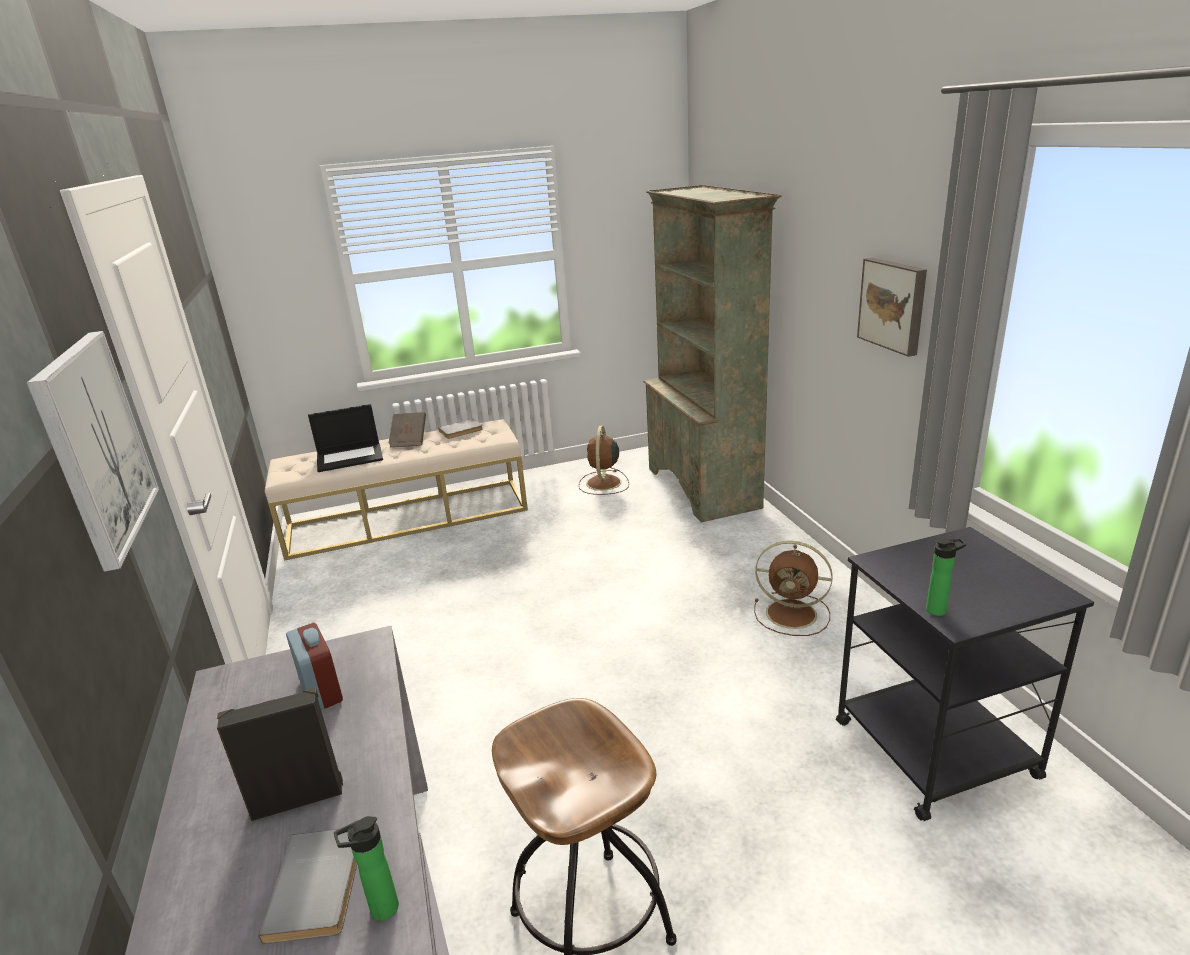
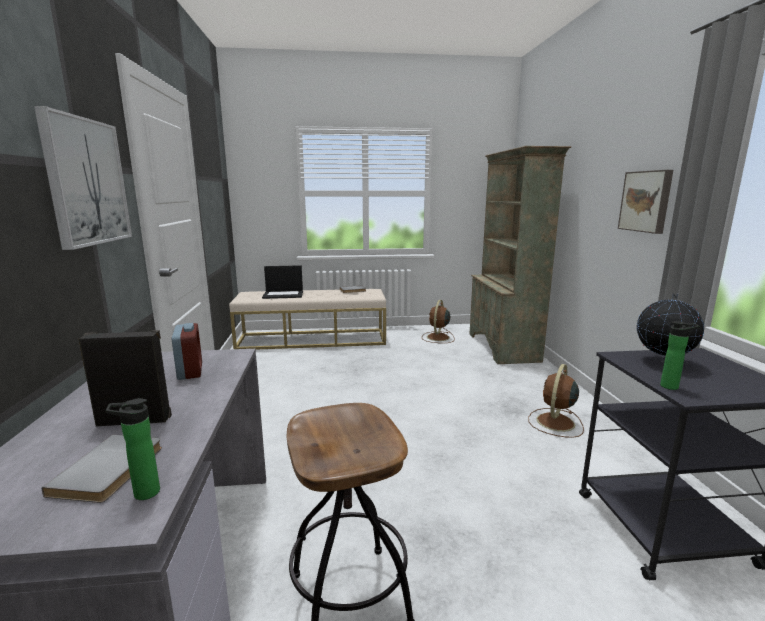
camera: 10 degrees right, 10 degrees down
brown book [389,412,426,447] -> none
brown fan [754,541,833,636] -> brown fan turned 90 degrees clockwise [528,364,584,438]
none -> globe [637,293,704,362]

